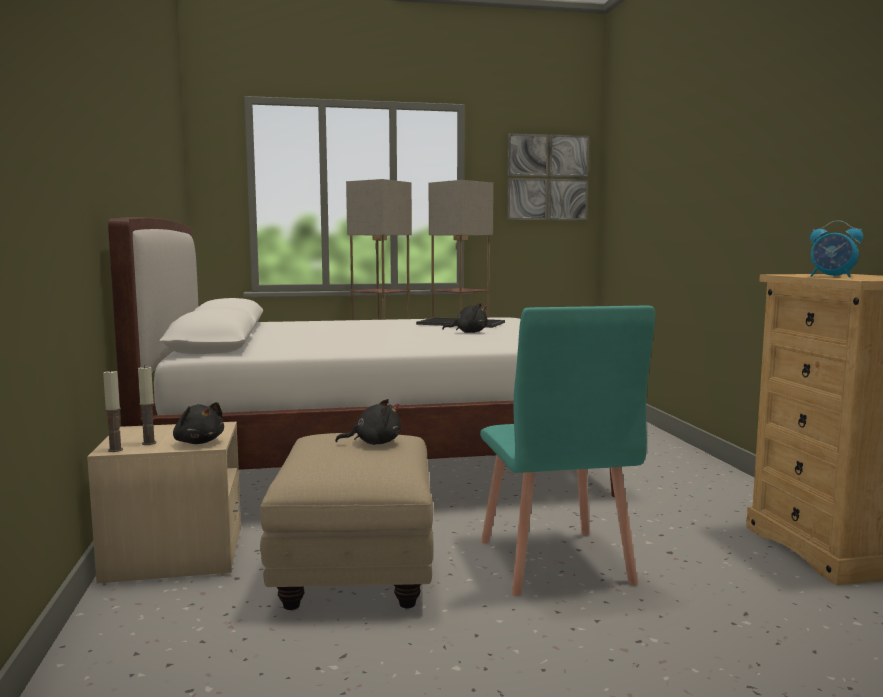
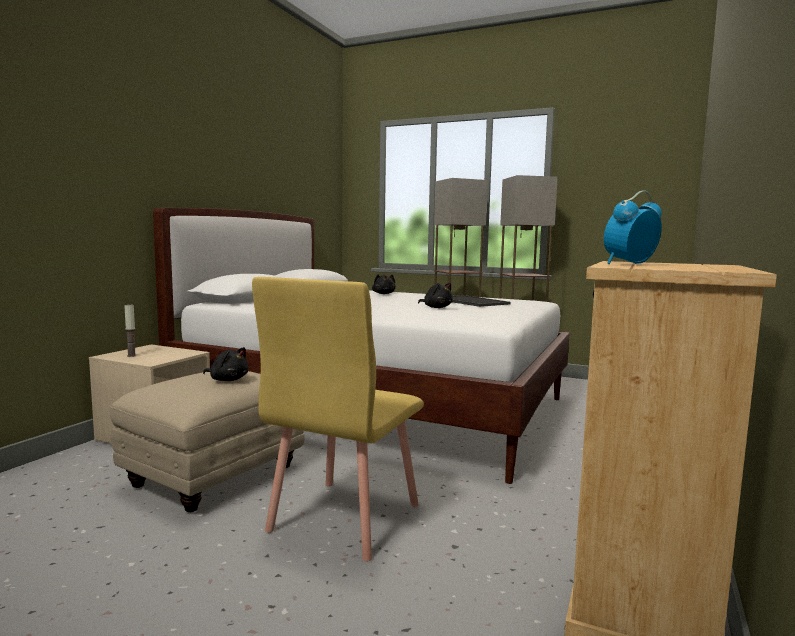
camera: 35 degrees right, 0 degrees up
candle [103,369,123,452] -> none
black plush toy [173,402,224,444] -> black plush toy moved to [372,274,396,294]
turquoise chair [480,306,655,596] -> yellow chair [252,277,424,561]
picture [507,133,589,220] -> none
alarm clock [810,220,863,278] -> alarm clock turned 75 degrees clockwise [604,190,662,264]

